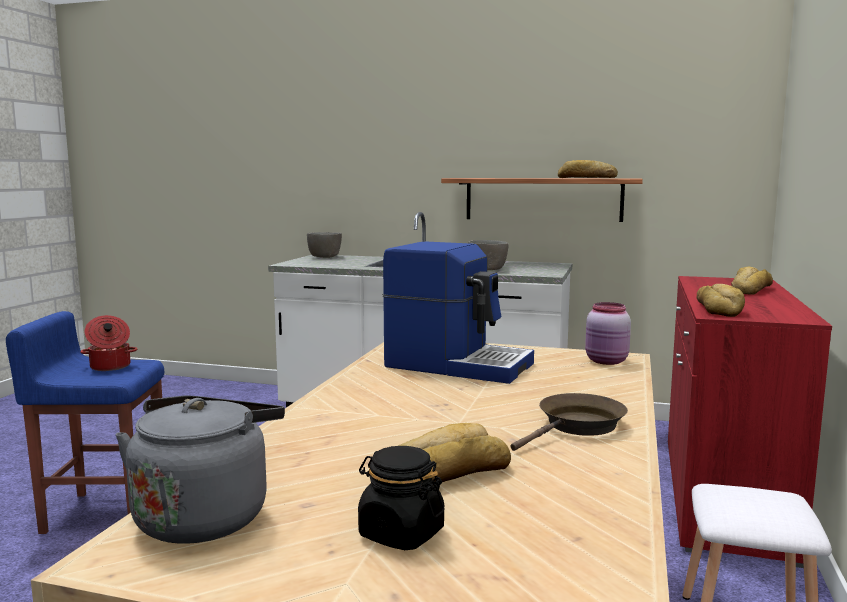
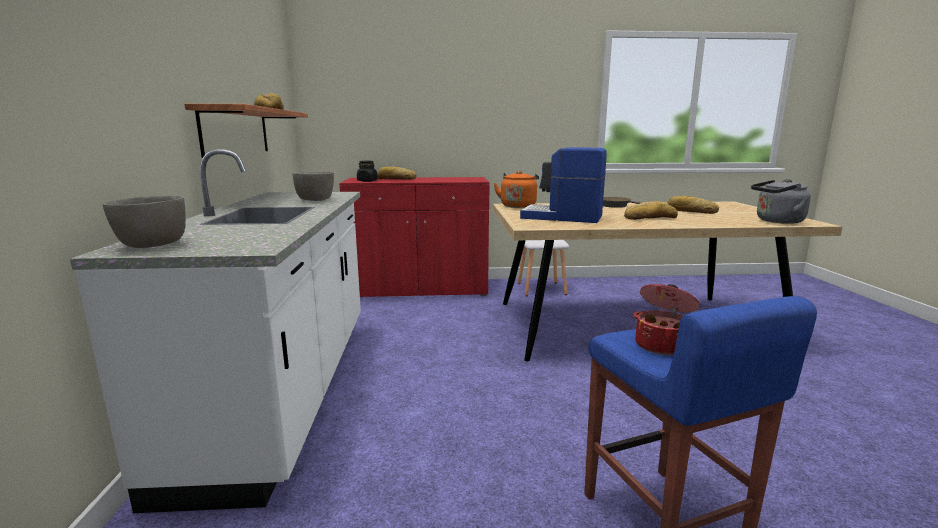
camera: 110 degrees left, 5 degrees up
black jar [358,446,444,550] -> black jar moved to [357,161,378,182]
coffee machine [383,242,534,384] -> coffee machine turned 75 degrees counterclockwise [520,147,607,223]
pink jar [585,302,631,365] -> orange kettle [494,171,539,208]
bread [696,284,745,317] -> bread moved to [624,201,678,220]

